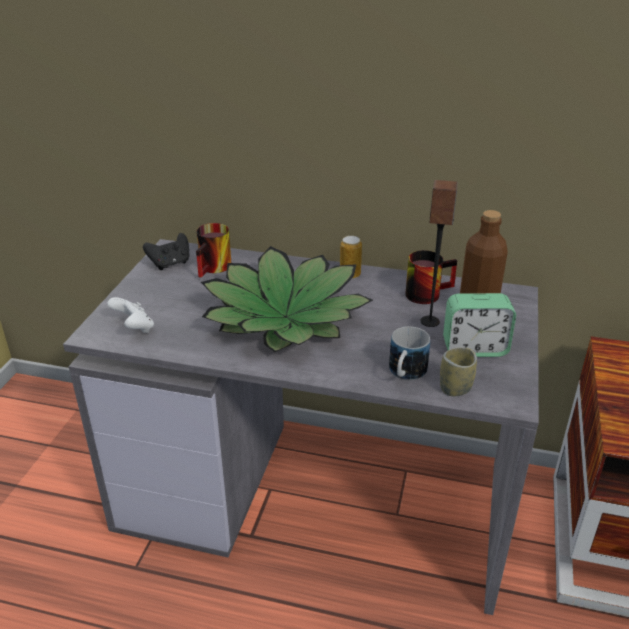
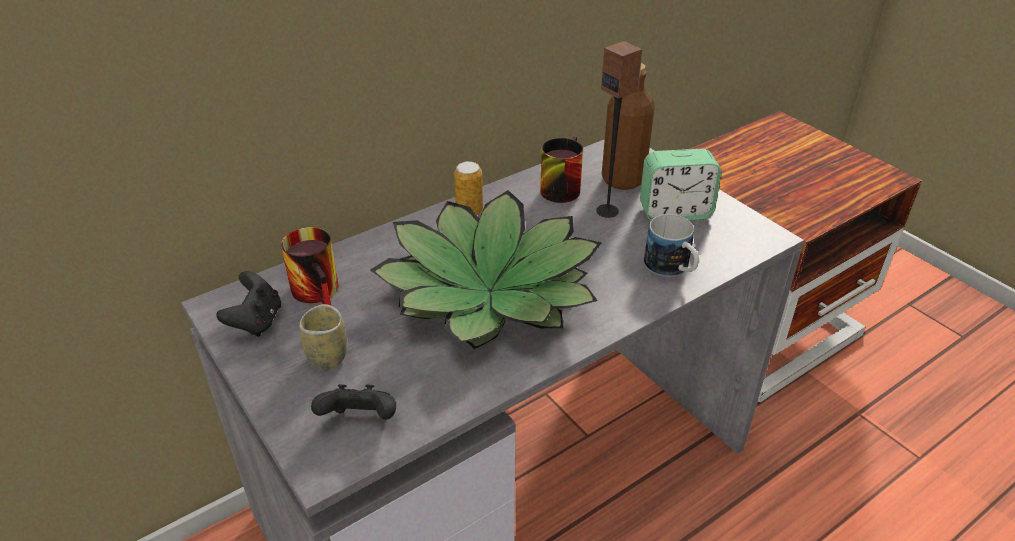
camera: 50 degrees left, 5 degrees up
white game controller [107,297,154,333] -> black game controller [311,384,396,420]
cup [440,347,477,396] -> cup moved to [299,304,347,371]
alarm clock [443,293,516,357] -> alarm clock turned 45 degrees clockwise [640,149,722,220]

